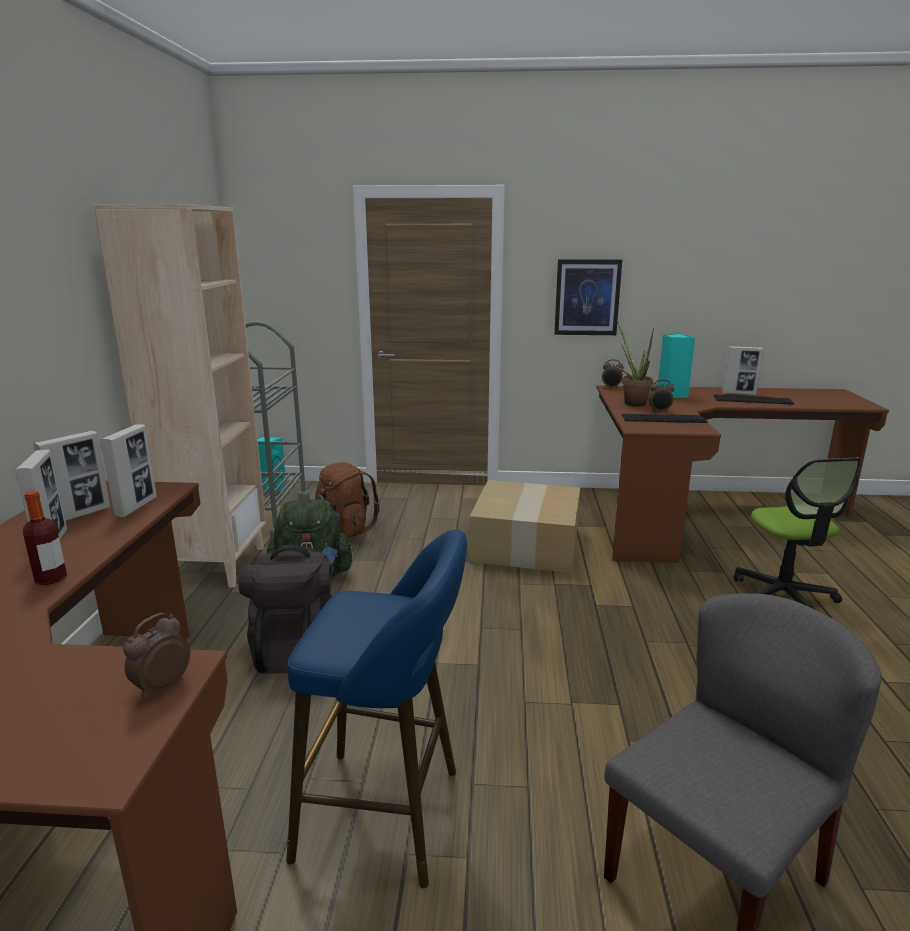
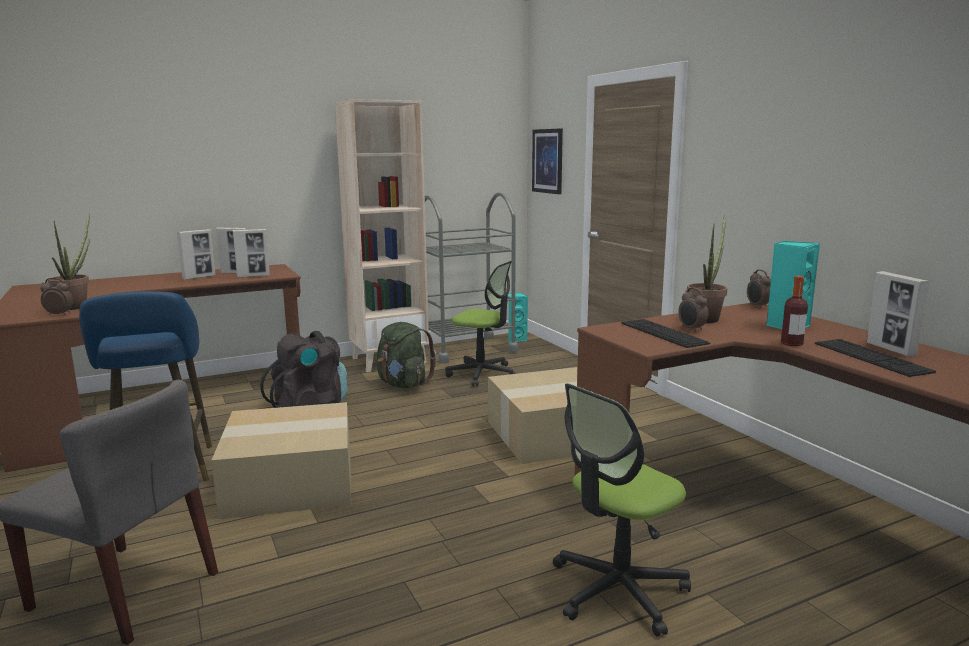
camera: 60 degrees right, 5 degrees down
bottle [23,490,67,585] -> bottle moved to [781,276,808,346]
brown backpack [315,462,380,537] -> office chair [445,261,516,387]
picture [554,259,622,335] -> picture moved to [532,128,563,194]
none -> potted plant [48,214,90,310]
none -> cardboard box [211,402,351,519]

